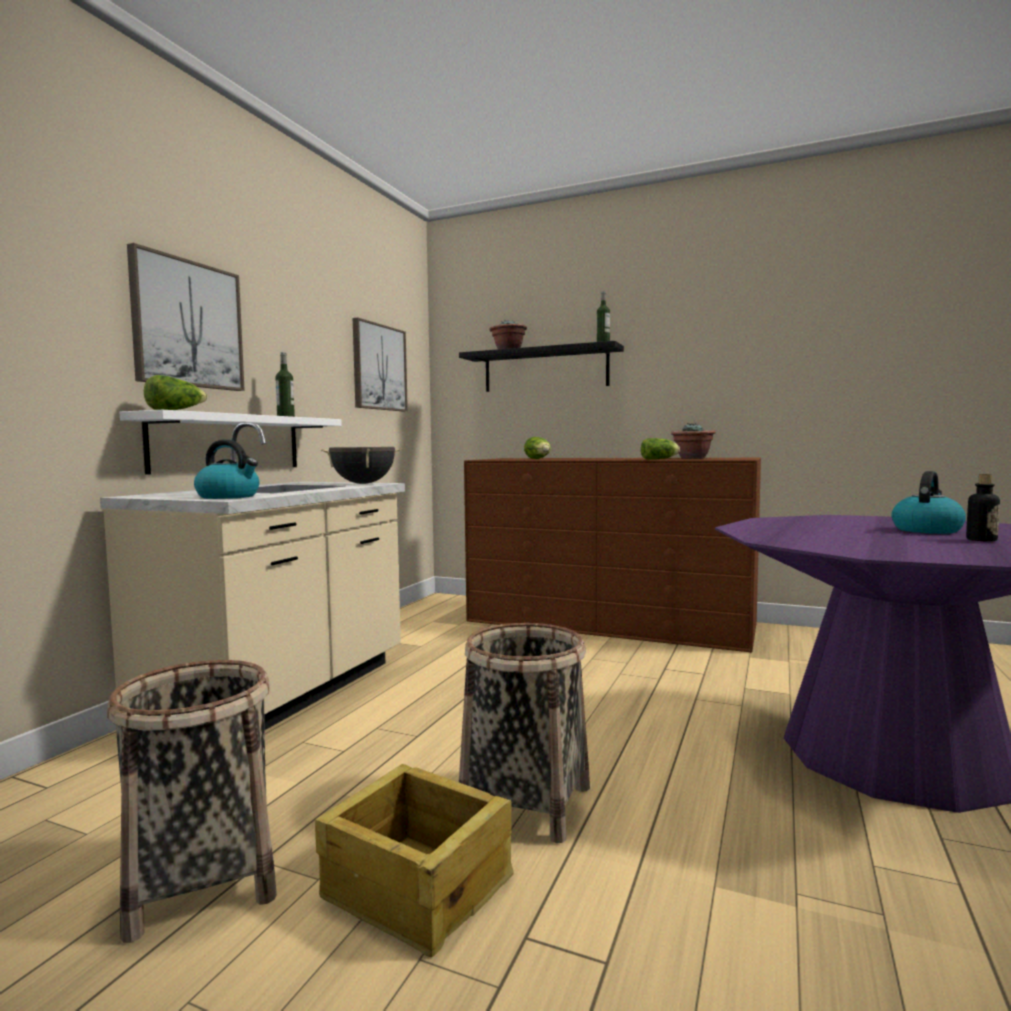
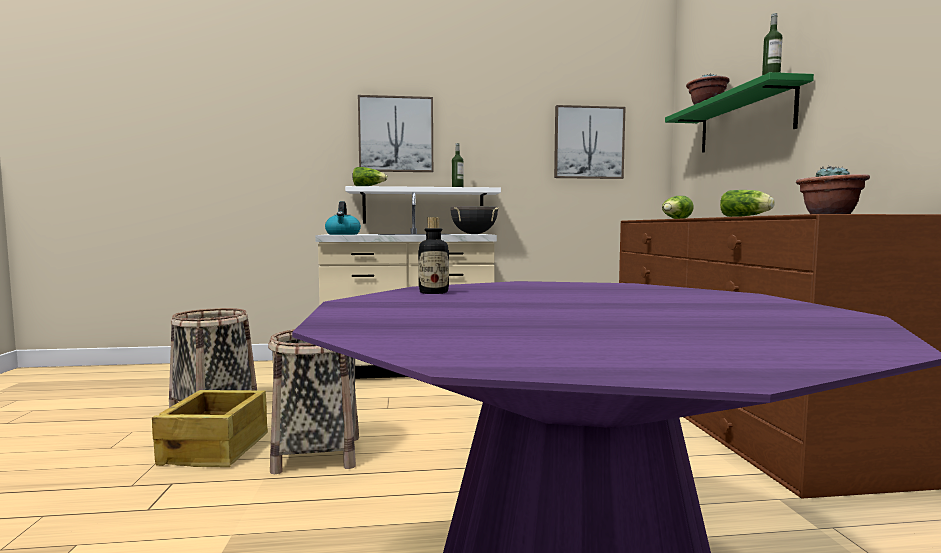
camera: 60 degrees right, 0 degrees up
black shelf [459,341,624,392] -> green shelf [665,72,814,153]
kettle [892,471,966,534] -> none
bottle [966,474,1000,542] -> bottle moved to [418,217,449,294]

